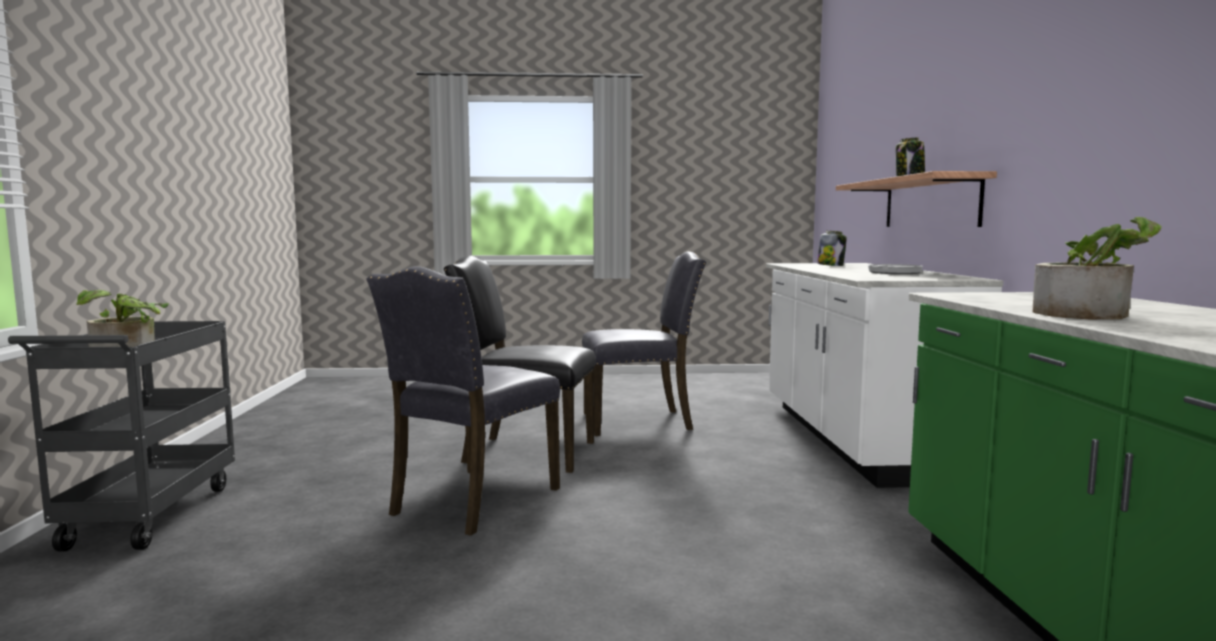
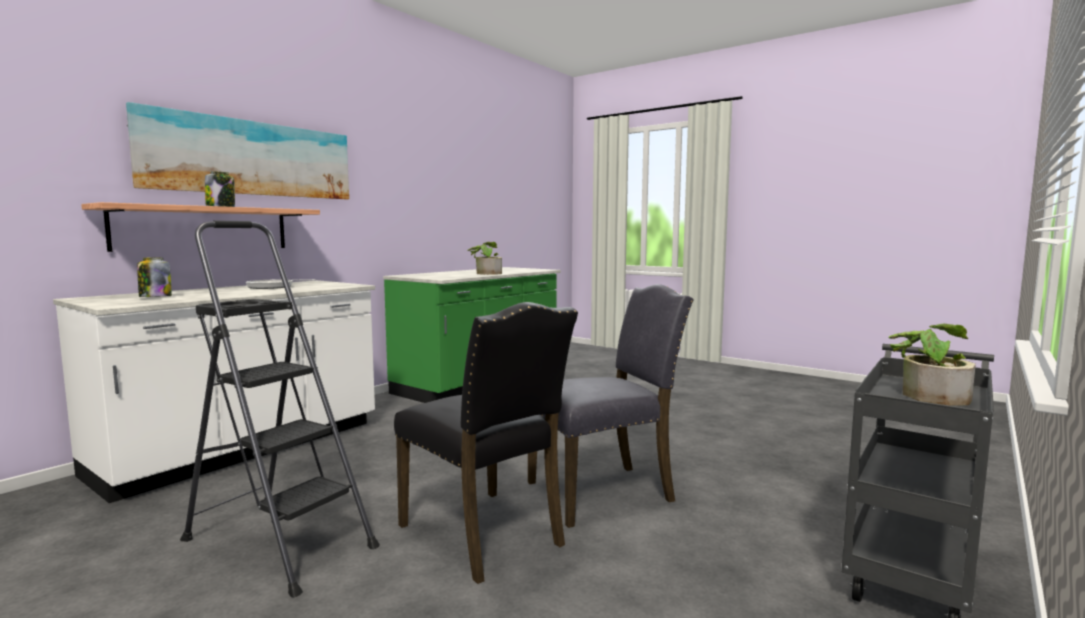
camera: 140 degrees left, 0 degrees up
grey chair [582,251,706,436] -> step ladder [180,220,380,597]
none -> picture [126,102,349,199]

